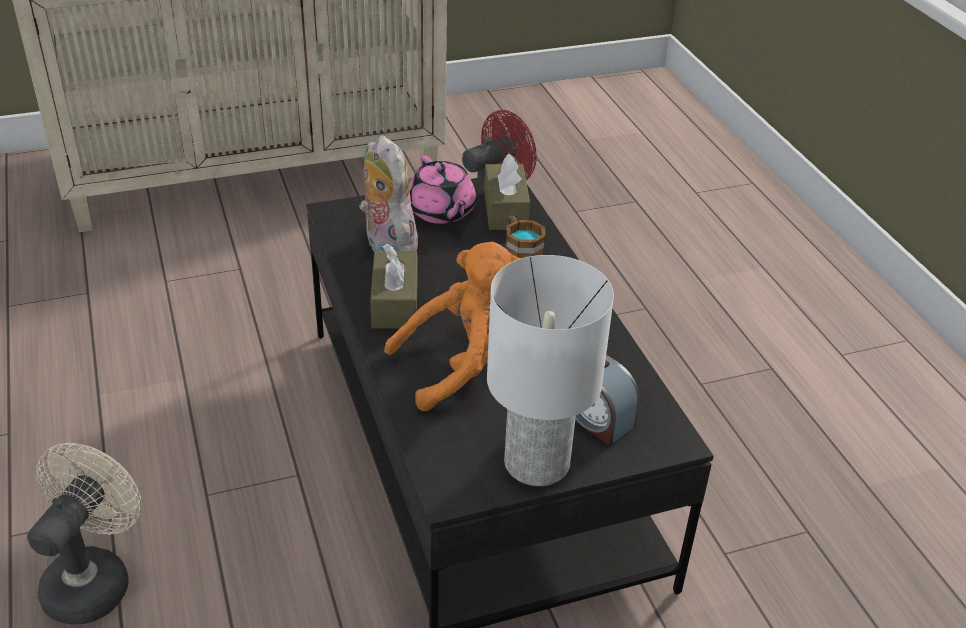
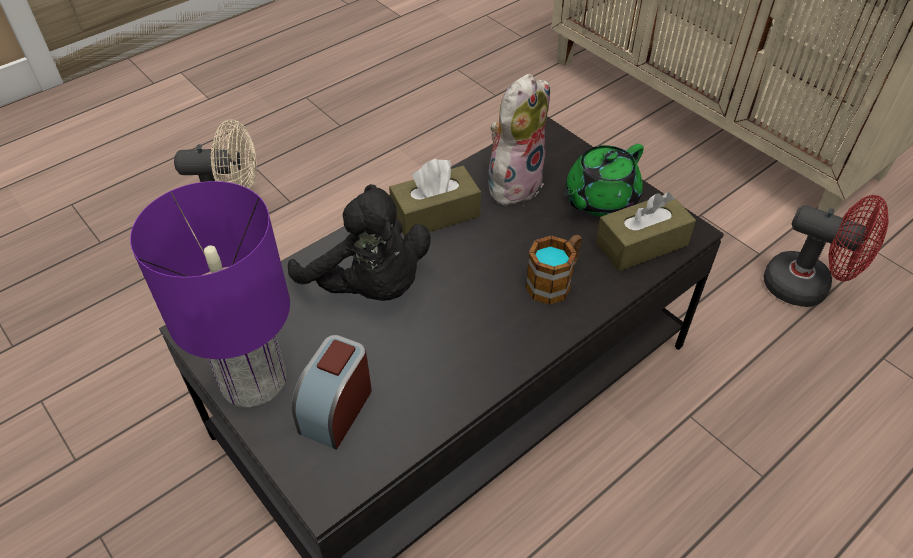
camera: 70 degrees right, 10 degrees up
orange plush toy [384,241,520,411] -> black plush toy [288,184,431,301]
pink teapot [409,155,476,224] -> green teapot [564,144,644,216]
white table lamp [487,255,614,486] -> purple table lamp [130,181,290,407]

